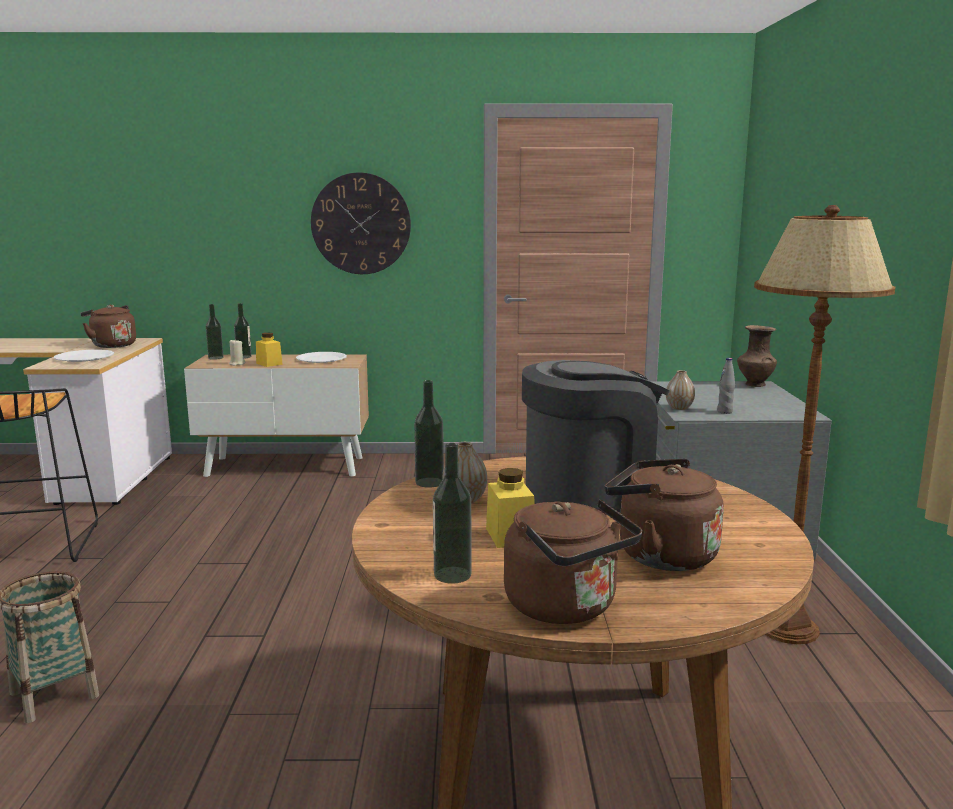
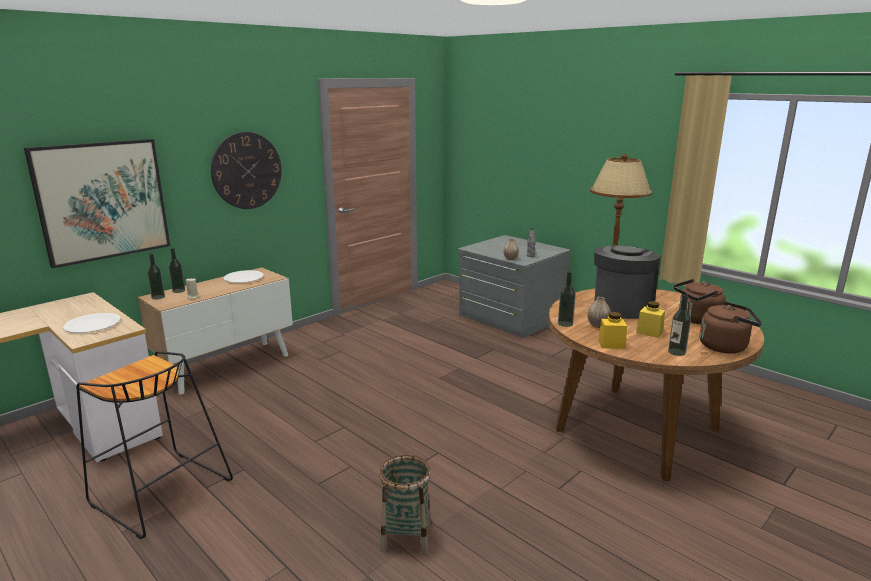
camera: 45 degrees left, 5 degrees up
brown kettle [80,305,136,348] -> none
yellow jar [256,333,283,367] -> yellow jar moved to [598,312,627,349]
brown vase [737,325,777,387] -> none
none -> picture [24,139,170,268]

